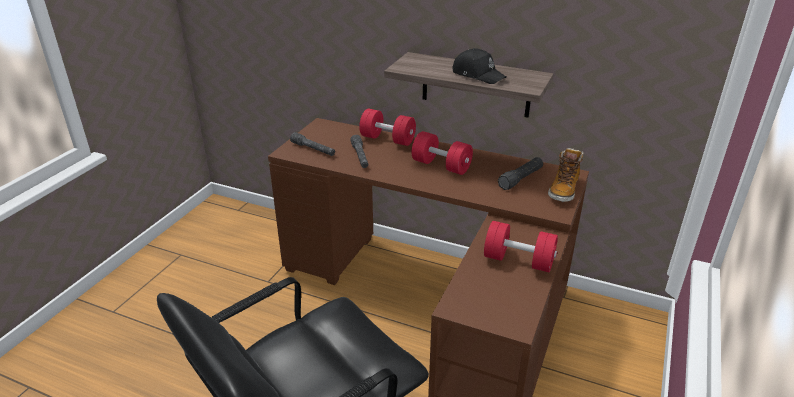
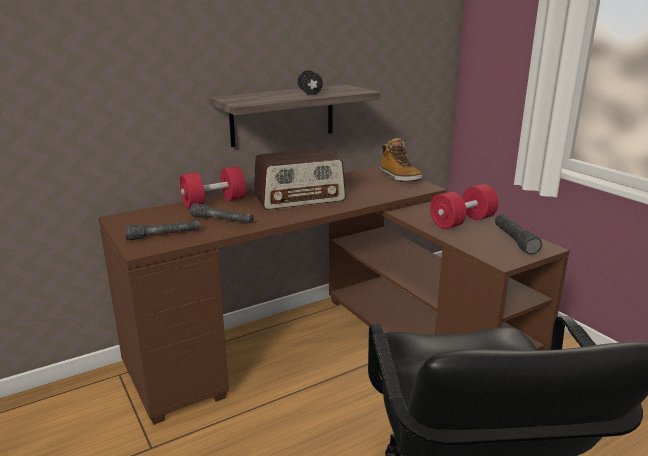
camera: 55 degrees left, 10 degrees down
red dumbbell [412,131,473,175] -> radio [254,149,346,210]
black cap [452,48,506,84] -> black dumbbell [298,70,323,95]
black flashlight [498,157,543,190] -> black flashlight moved to [495,214,542,254]

